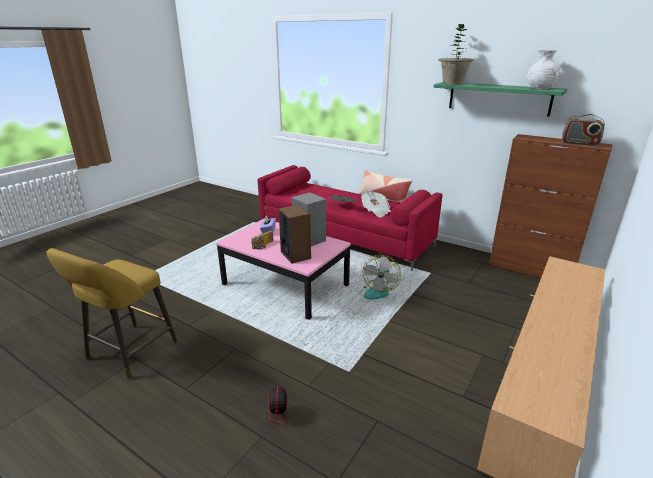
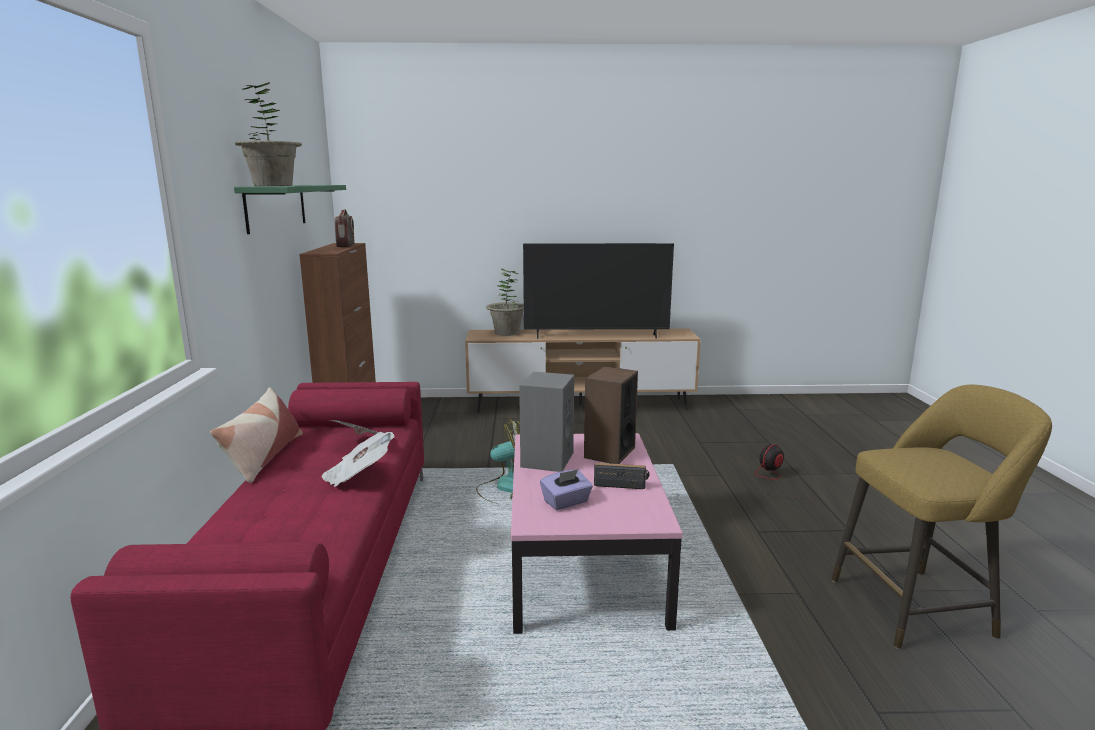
camera: 125 degrees left, 10 degrees down
white vase [527,50,560,90] -> none
none -> potted plant [486,269,524,336]
none -> television [523,243,674,339]

